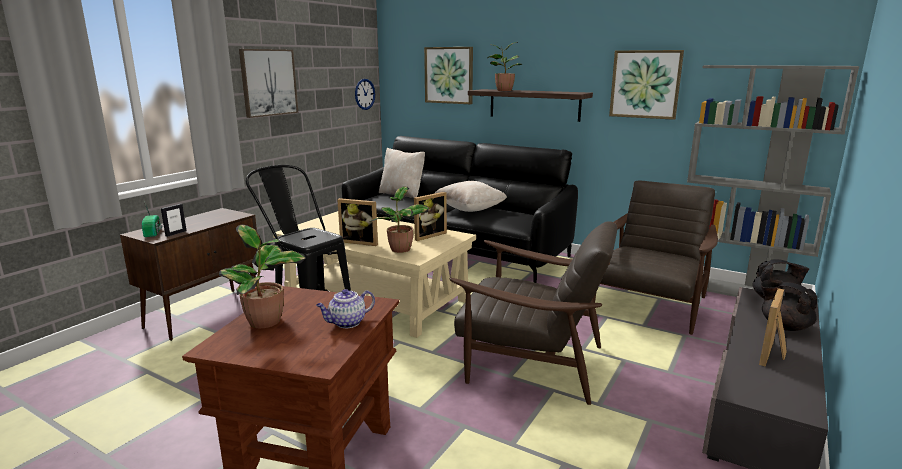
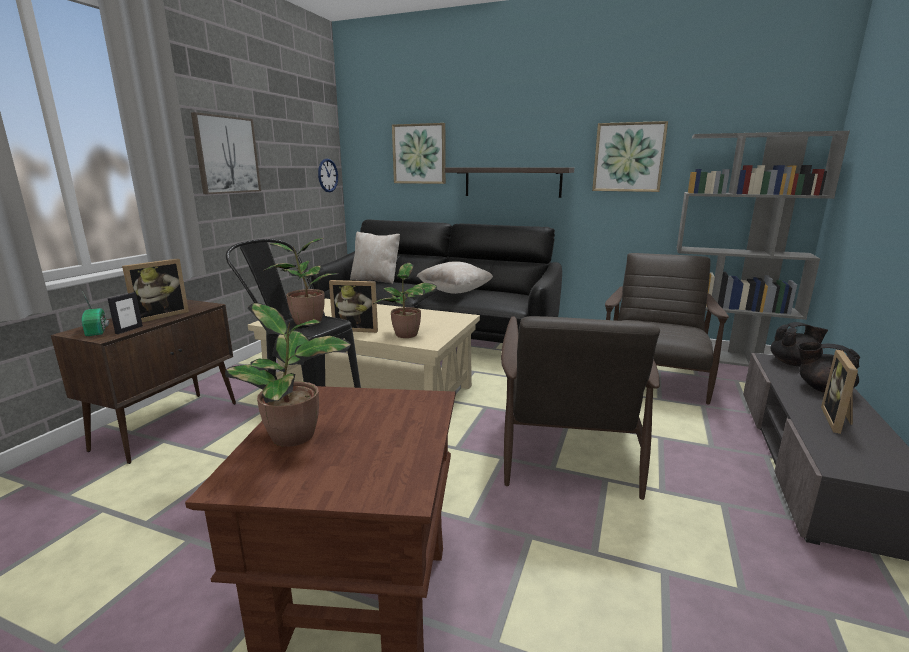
camera: 10 degrees left, 0 degrees up
teapot [316,289,375,328] -> none
picture frame [414,192,447,241] -> picture frame moved to [122,259,189,322]
brown armchair [449,221,617,405] -> brown armchair turned 90 degrees clockwise [501,316,660,500]
potted plant [487,42,522,91] -> potted plant moved to [263,238,339,325]

